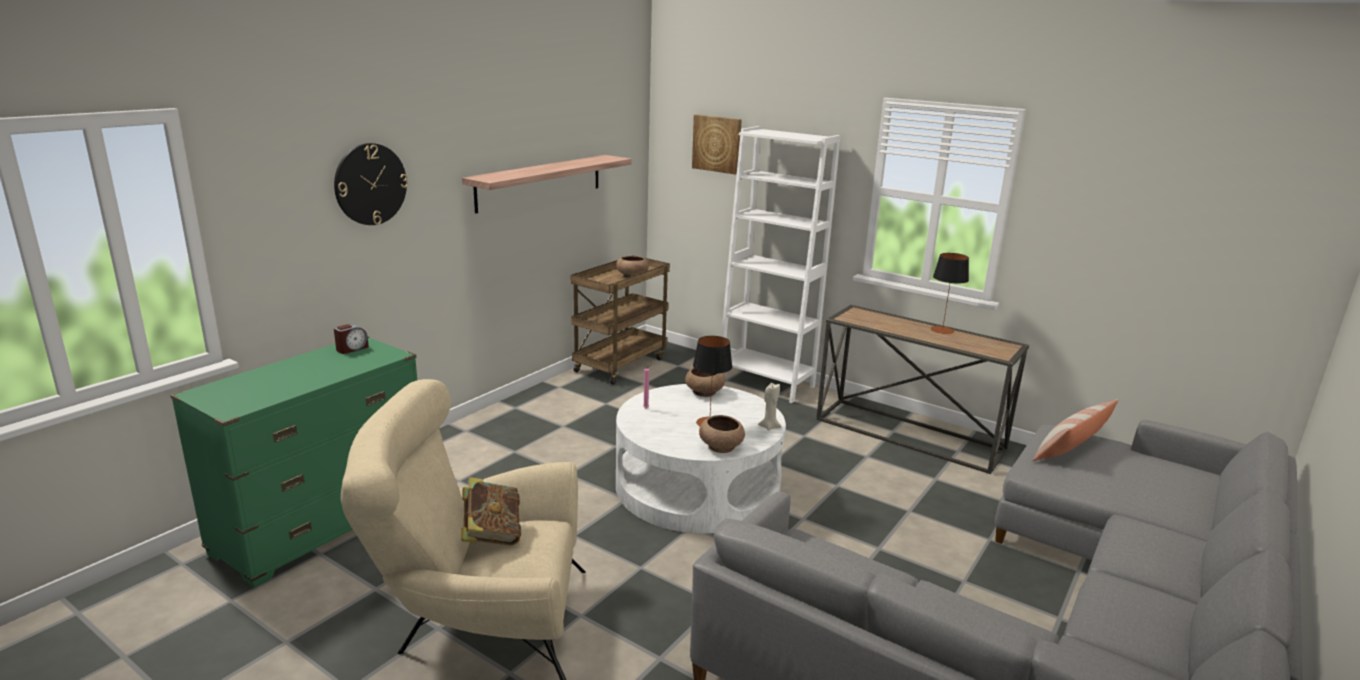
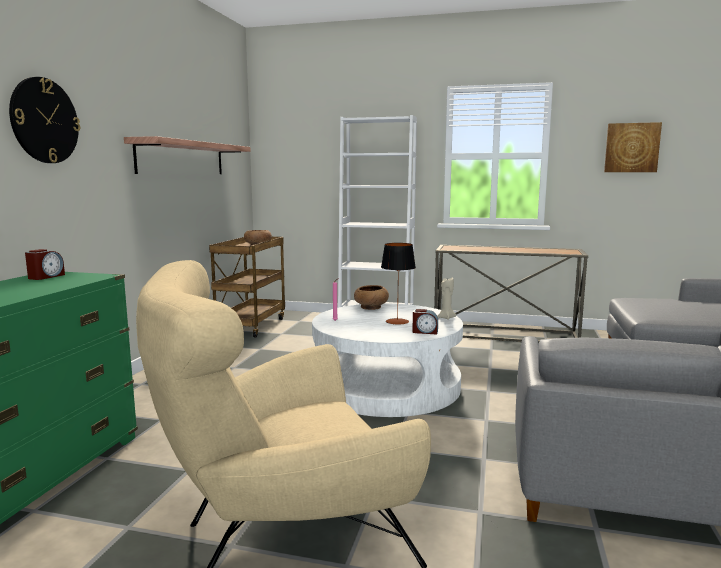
camera: 20 degrees left, 10 degrees down
book [461,477,521,546] -> none
picture [692,115,742,175] -> picture moved to [604,122,662,172]
brown bowl [699,415,745,453] -> alarm clock [412,309,438,335]
table lamp [931,253,969,334] -> none
pillow [1032,399,1119,461] -> none

